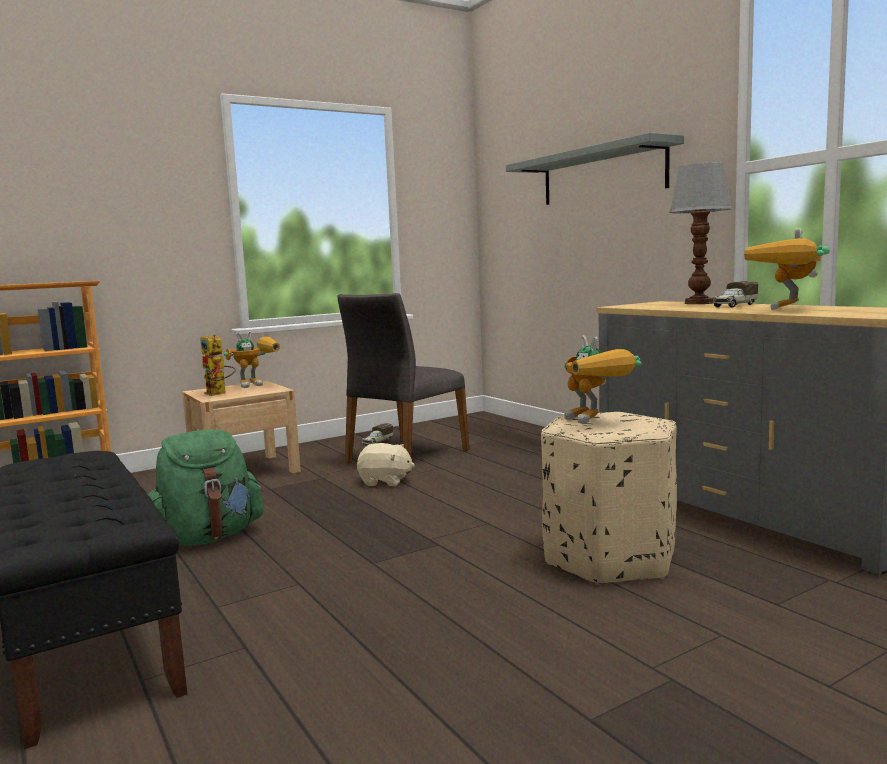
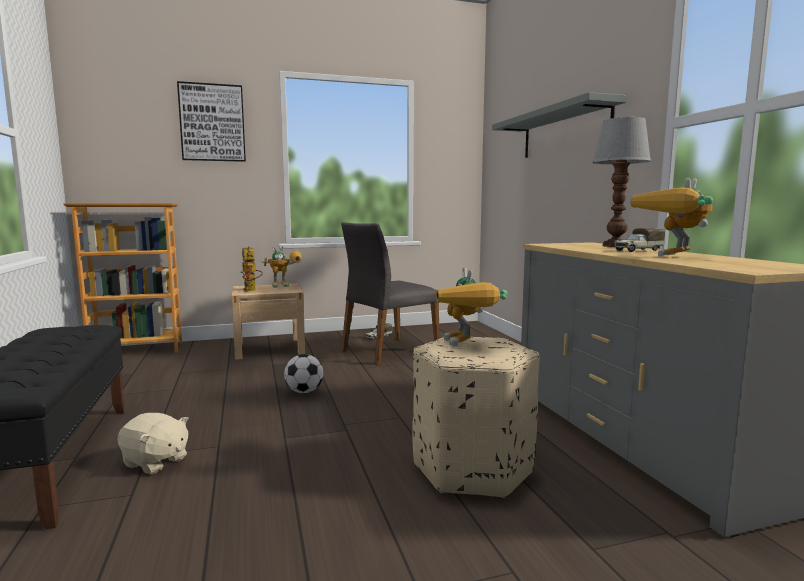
camera: 15 degrees right, 0 degrees up
green backpack [148,429,264,546] -> none
beige plush toy [357,443,415,486] -> beige plush toy moved to [117,413,189,474]
none -> picture [177,81,246,162]
none -> football [284,354,324,393]

